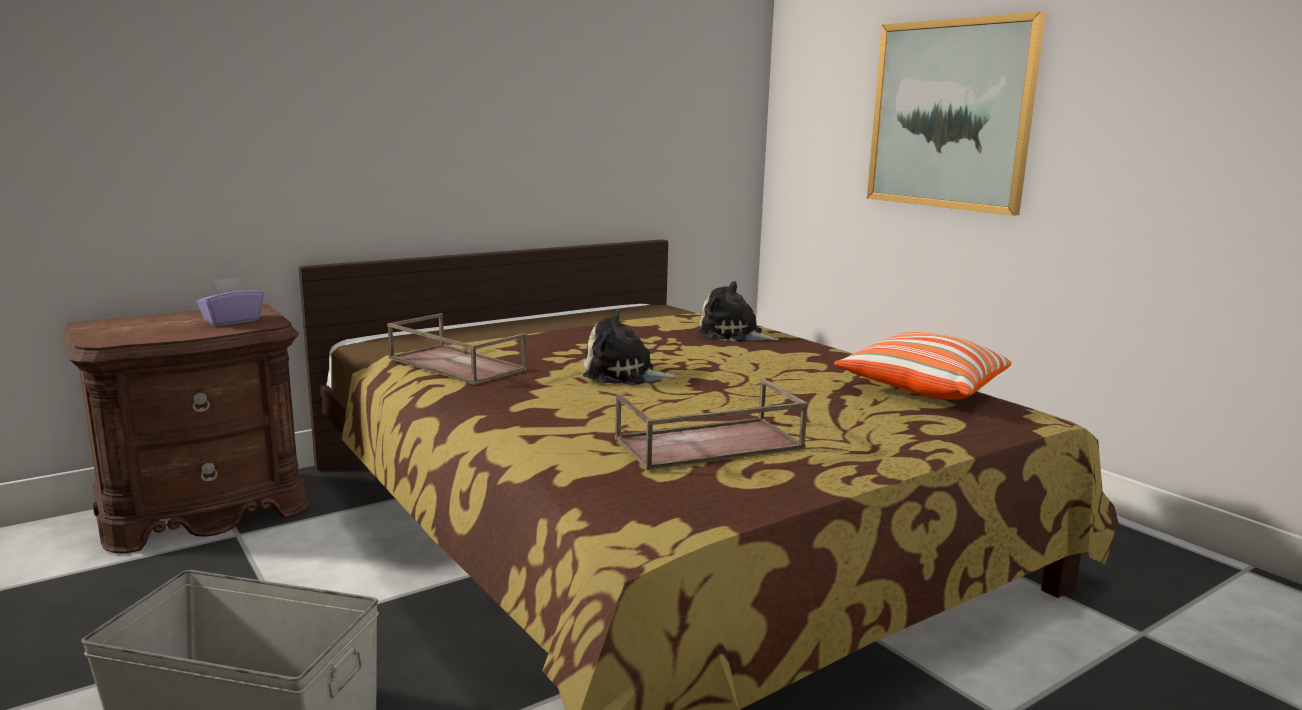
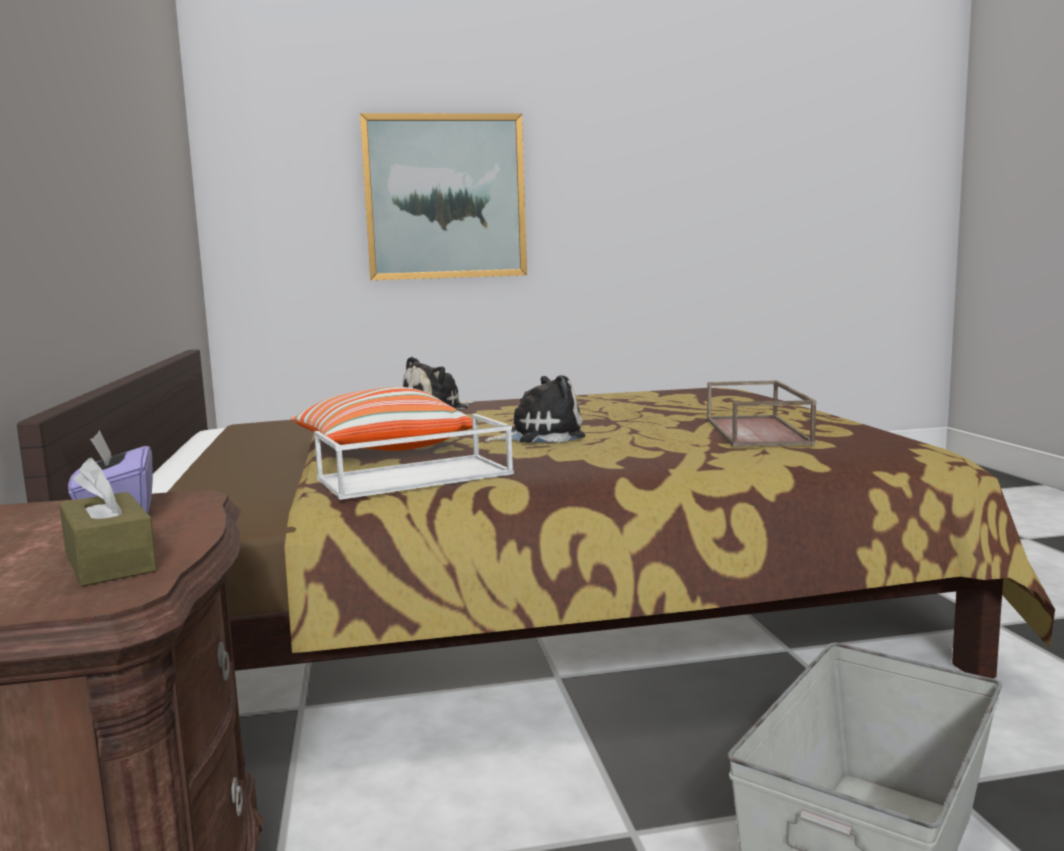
camera: 65 degrees left, 5 degrees down
brown tray [387,313,527,385] -> white tray [314,414,514,500]
plush toy [583,310,680,385] -> plush toy turned 135 degrees counterclockwise [484,375,585,443]
pillow [834,332,1012,400] -> pillow moved to [290,387,473,451]
none -> brown tissue box [59,458,157,586]

